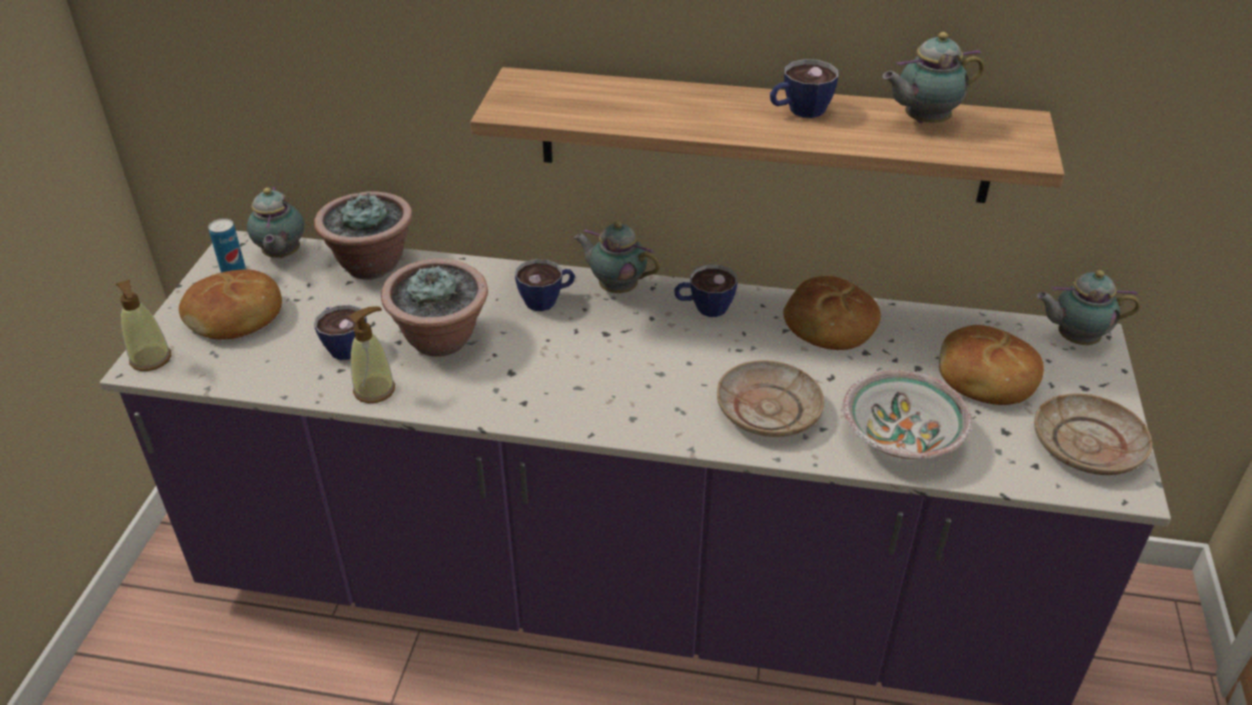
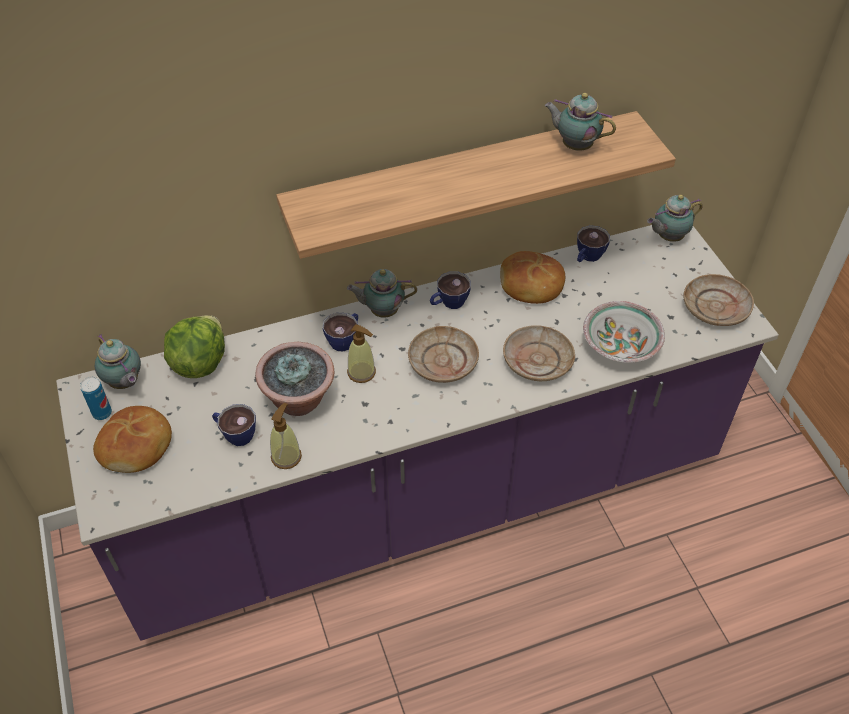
camera: 30 degrees left, 10 degrees up
soap dispenser [116,280,171,371] -> soap dispenser moved to [347,324,376,383]
potted plant [314,191,413,280] -> lettuce [164,315,225,378]
cup [770,59,838,118] -> cup moved to [577,225,610,262]
teapot [882,32,984,123] -> teapot turned 75 degrees clockwise [545,93,616,151]
bread [939,325,1044,405] -> none
none -> beige plate [408,326,479,383]

